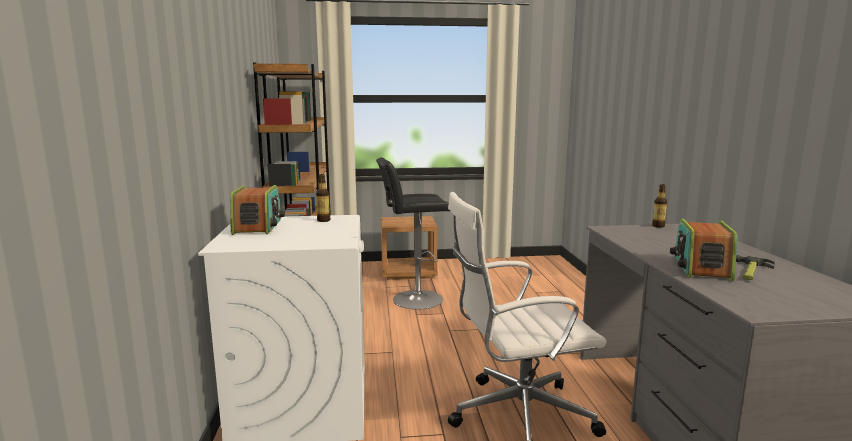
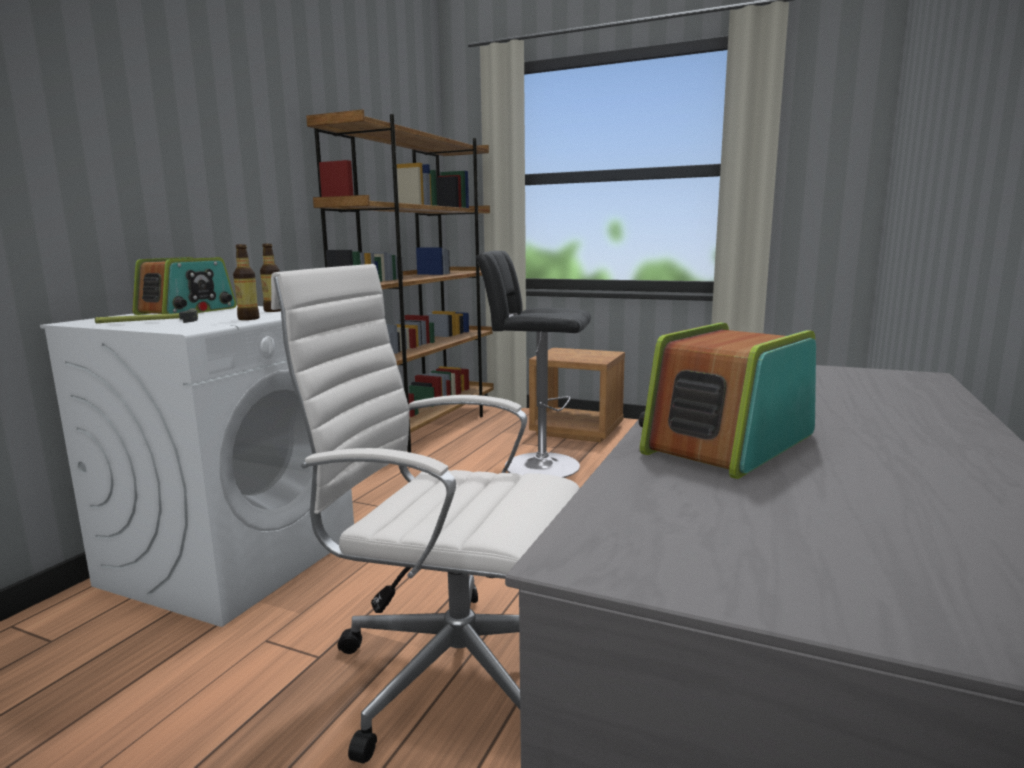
camera: 30 degrees right, 0 degrees up
bottle [652,184,667,228] -> bottle moved to [233,244,260,320]
hammer [736,255,775,280] -> hammer moved to [95,308,198,323]

